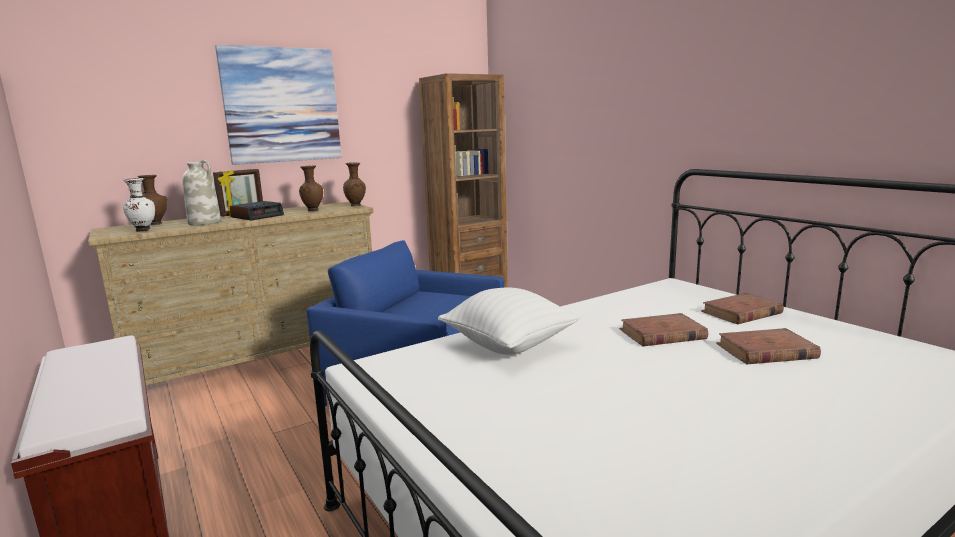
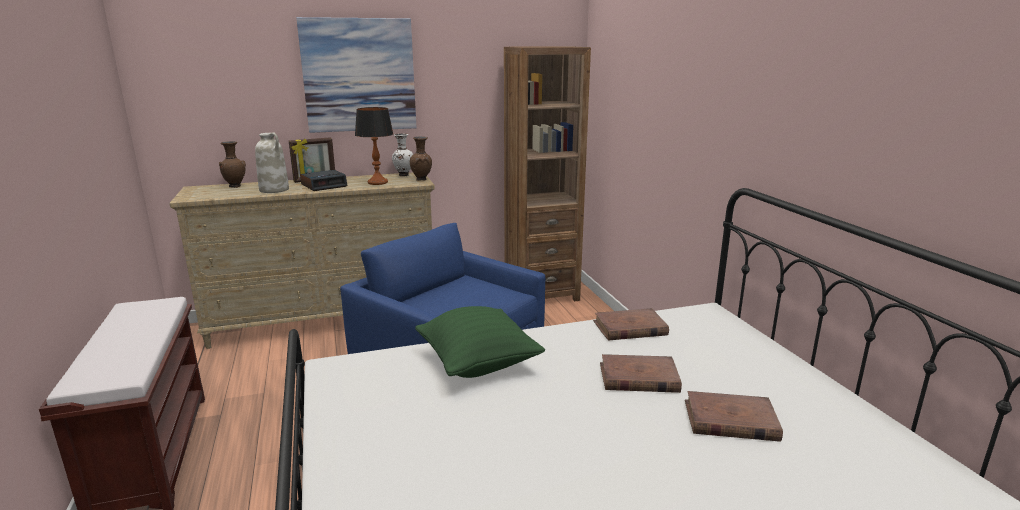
camera: 15 degrees right, 5 degrees up
white vase [123,178,155,232] -> white vase moved to [392,133,413,176]
brown vase [299,166,323,211] -> table lamp [355,107,393,185]
white pillow [438,288,581,355] -> green pillow [415,306,545,378]
brown book [701,293,784,324] -> brown book moved to [593,308,669,341]

